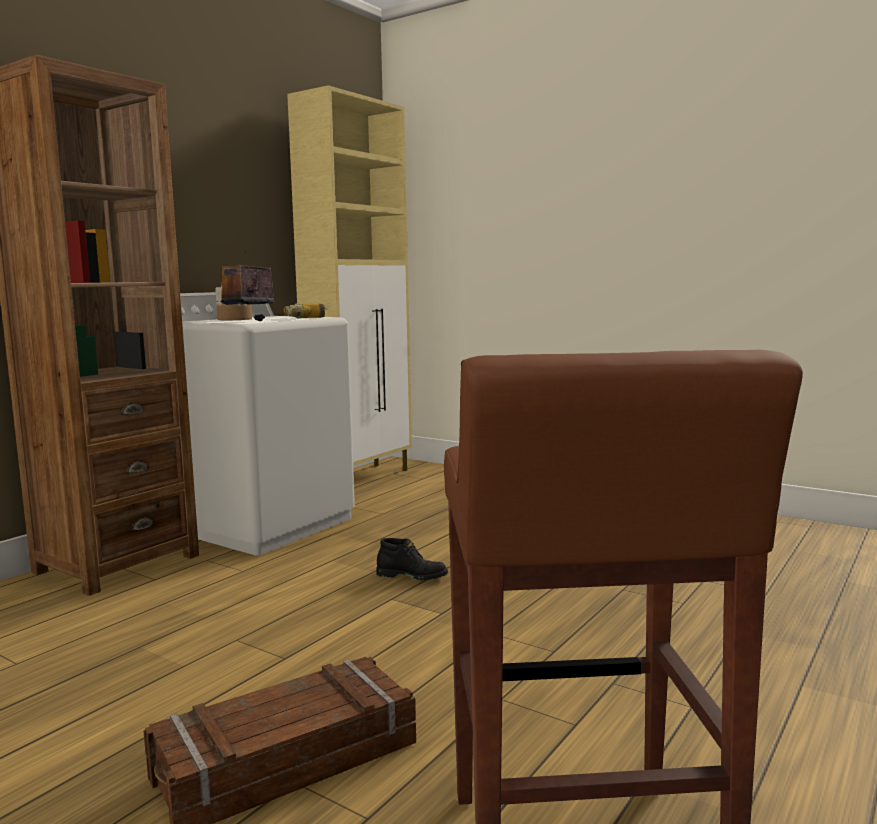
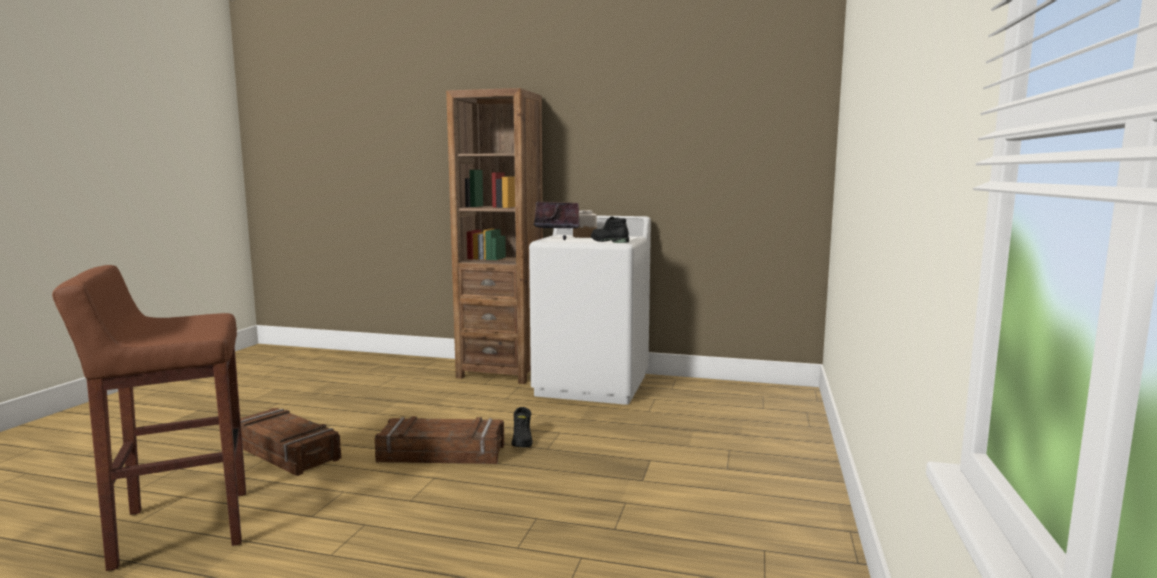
camera: 70 degrees right, 0 degrees up
power drill [284,303,327,318] -> black boot [591,217,629,243]
beige cabinet [287,85,412,471] -> none
none -> crate [375,416,504,464]

